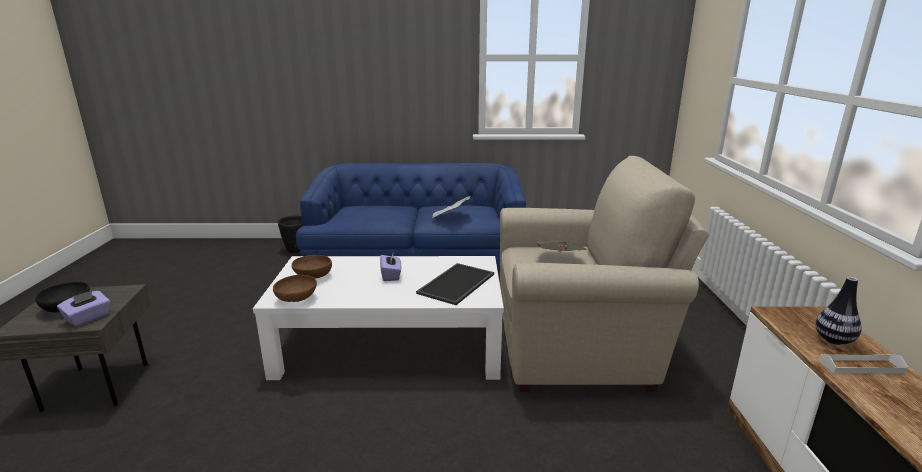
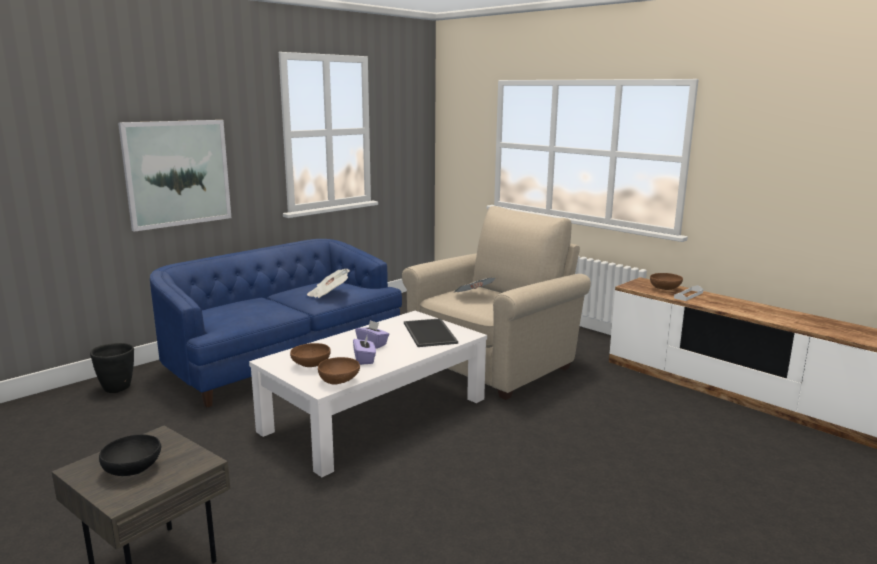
camera: 45 degrees left, 5 degrees down
purple tissue box [57,290,110,326] -> purple tissue box moved to [353,336,376,365]
vase [815,277,862,345] -> brown bowl [650,273,683,290]
none -> picture [118,120,231,232]

